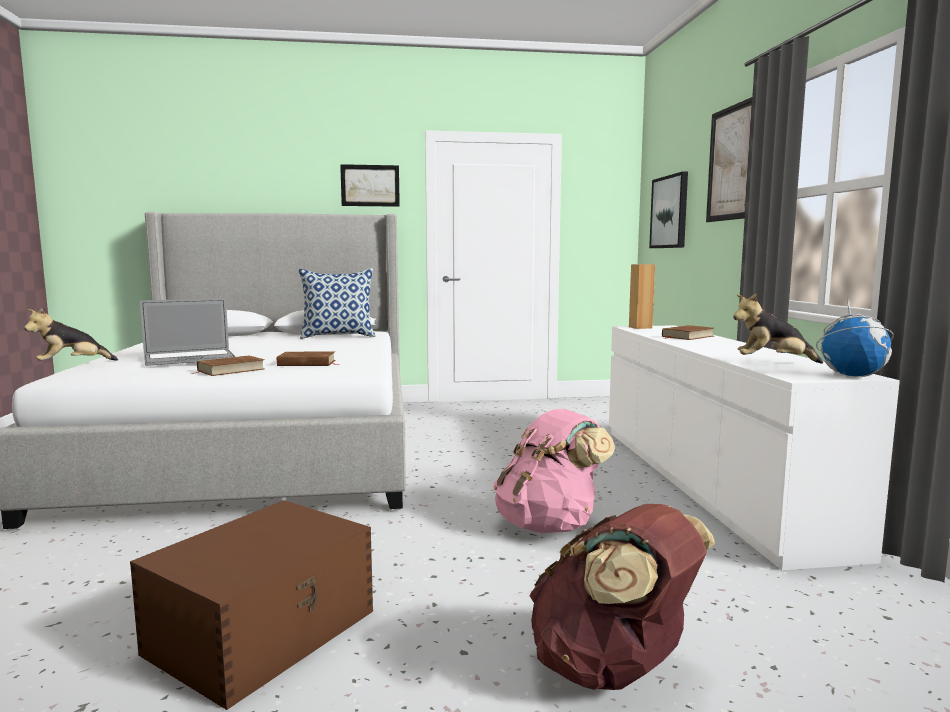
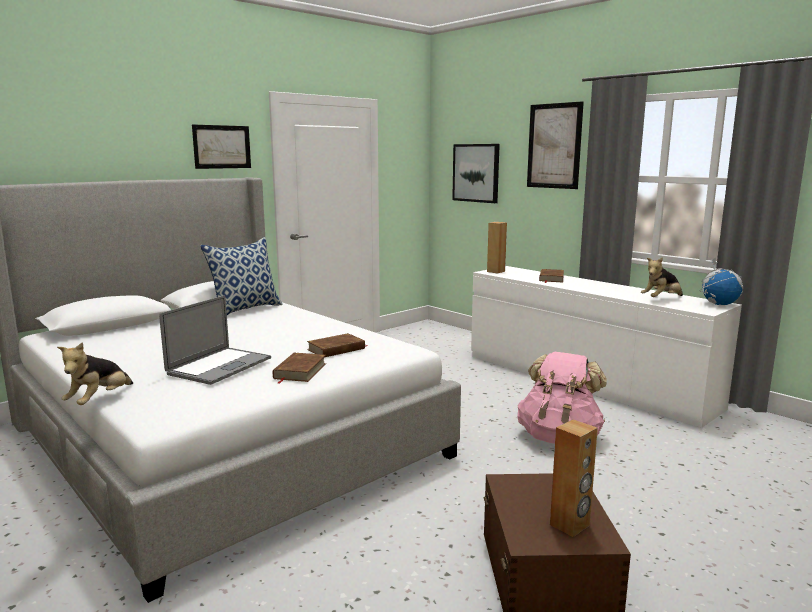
camera: 35 degrees left, 5 degrees up
brown backpack [529,504,715,690] -> none
none -> brown speaker [550,419,598,537]

